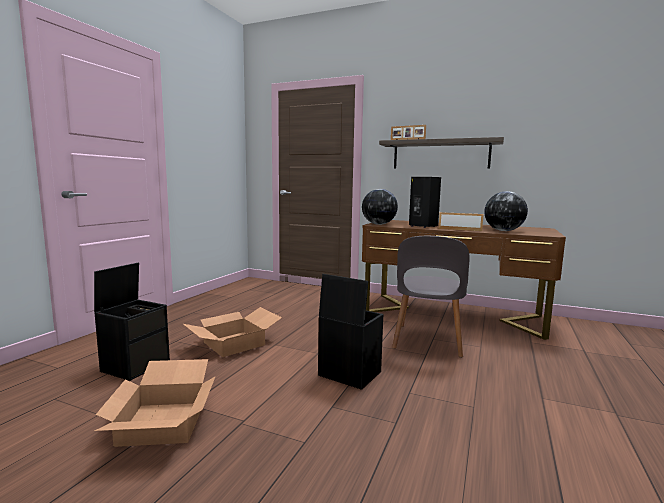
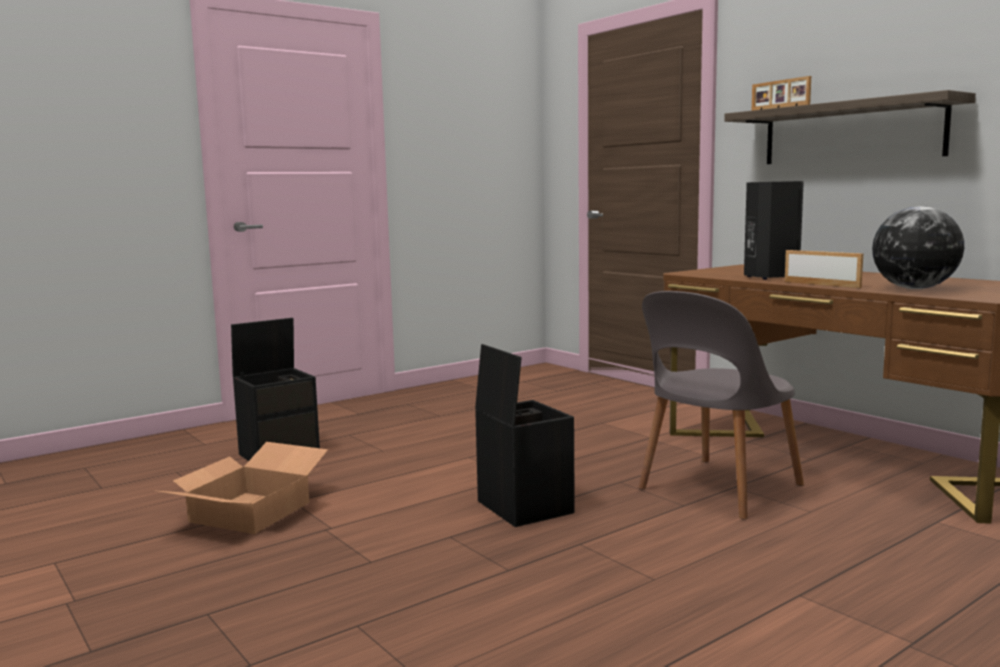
camera: 30 degrees right, 0 degrees up
cardboard box [183,307,282,357] -> none
globe [362,189,398,225] -> none

